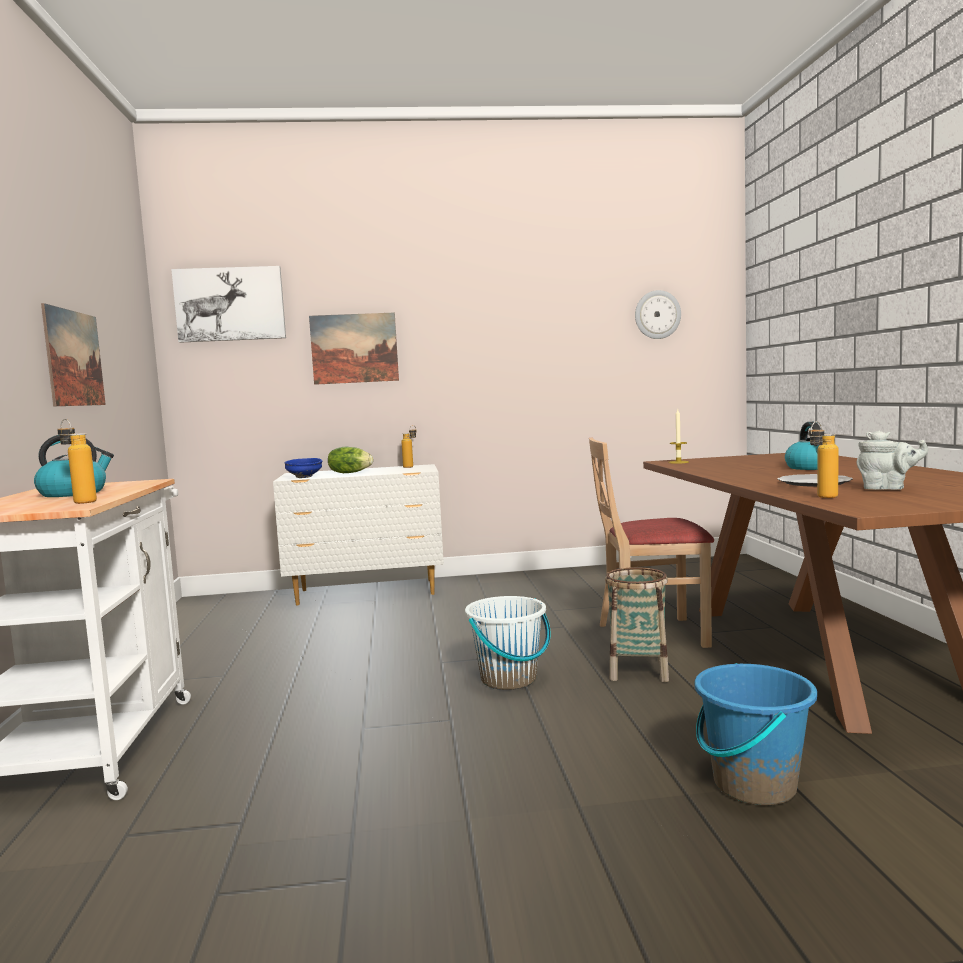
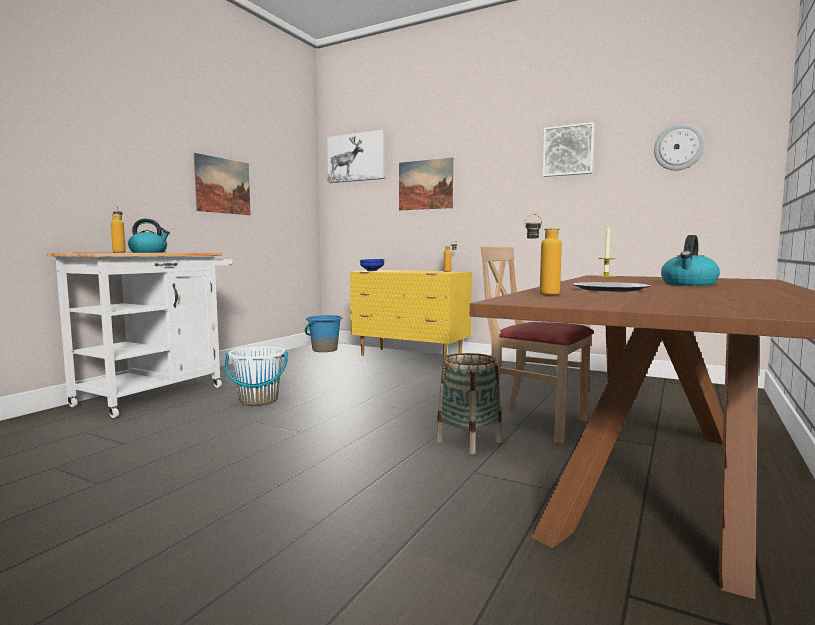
camera: 35 degrees right, 0 degrees up
white dresser [273,464,444,605] -> yellow dresser [350,270,472,363]
lettuce [328,447,373,473] -> none
white bucket [465,596,551,690] -> white bucket moved to [225,346,288,406]
blue bucket [695,663,817,805] -> blue bucket moved to [305,315,342,352]
grey teapot [857,431,928,490] -> none
none -> picture [543,122,595,177]

